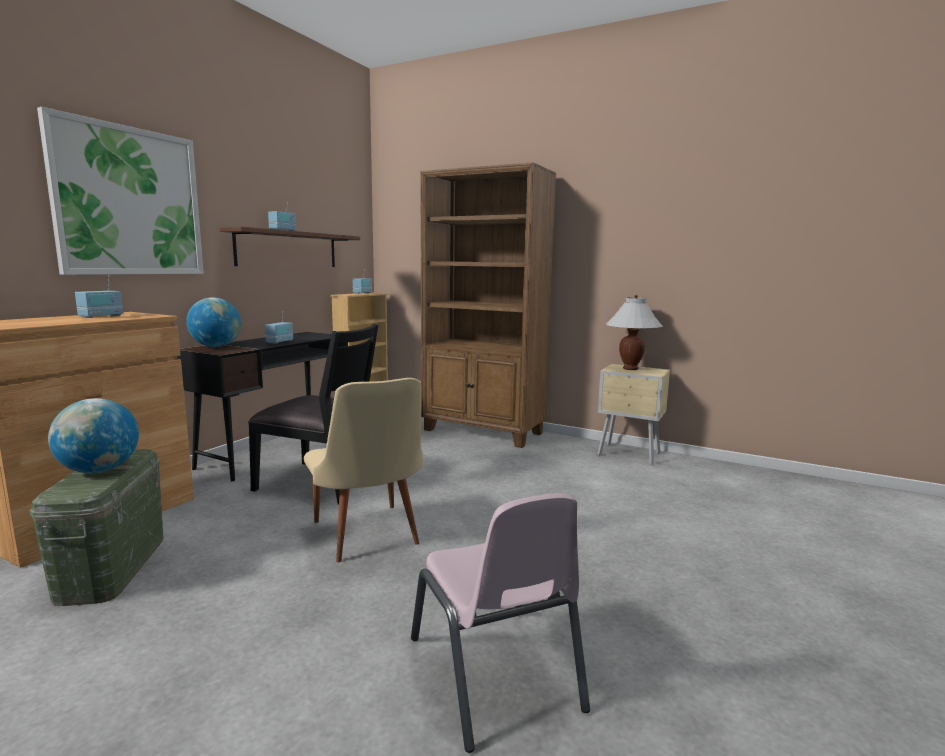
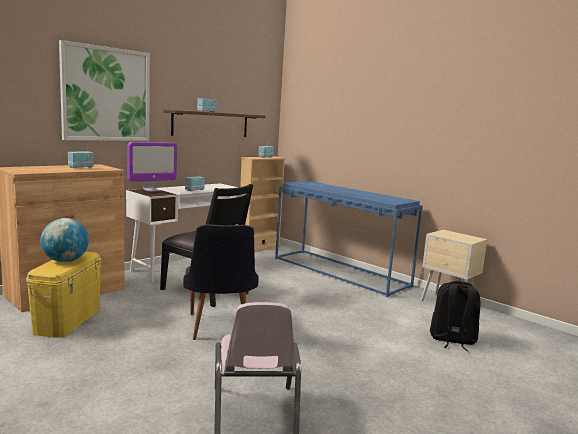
camera: 15 degrees right, 0 degrees up
green storage box [30,449,163,606] -> yellow storage box [26,251,102,338]
black desk [177,332,348,481] -> white desk [126,183,245,282]
globe [186,297,241,347] -> monitor [127,142,177,192]
beige chair [304,378,423,563] -> black chair [183,224,259,340]
brown bookcase [421,162,556,448] -> blue console table [275,181,423,297]
white table lamp [606,295,663,370] -> none
none -> black backpack [430,281,481,351]

